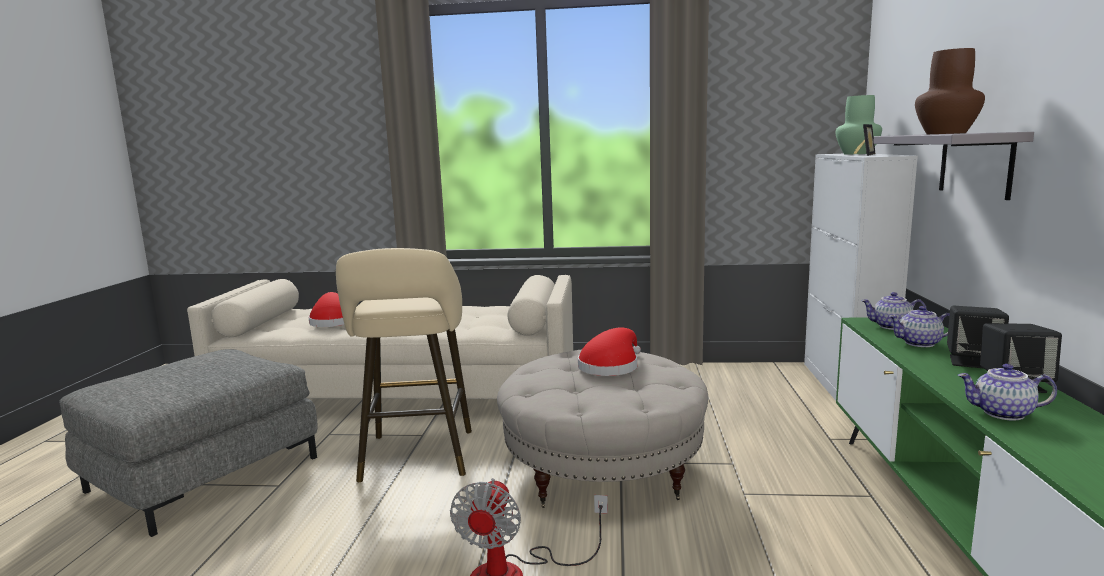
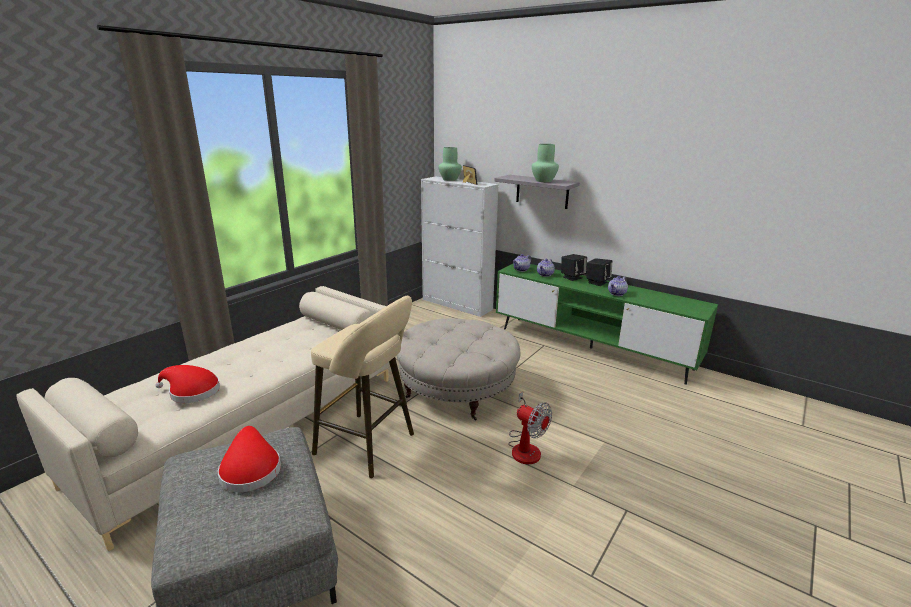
camera: 60 degrees left, 10 degrees up
red hat [578,327,641,376] -> red hat moved to [218,426,281,492]
brown vase [915,48,985,134] -> green vase [532,144,559,182]

